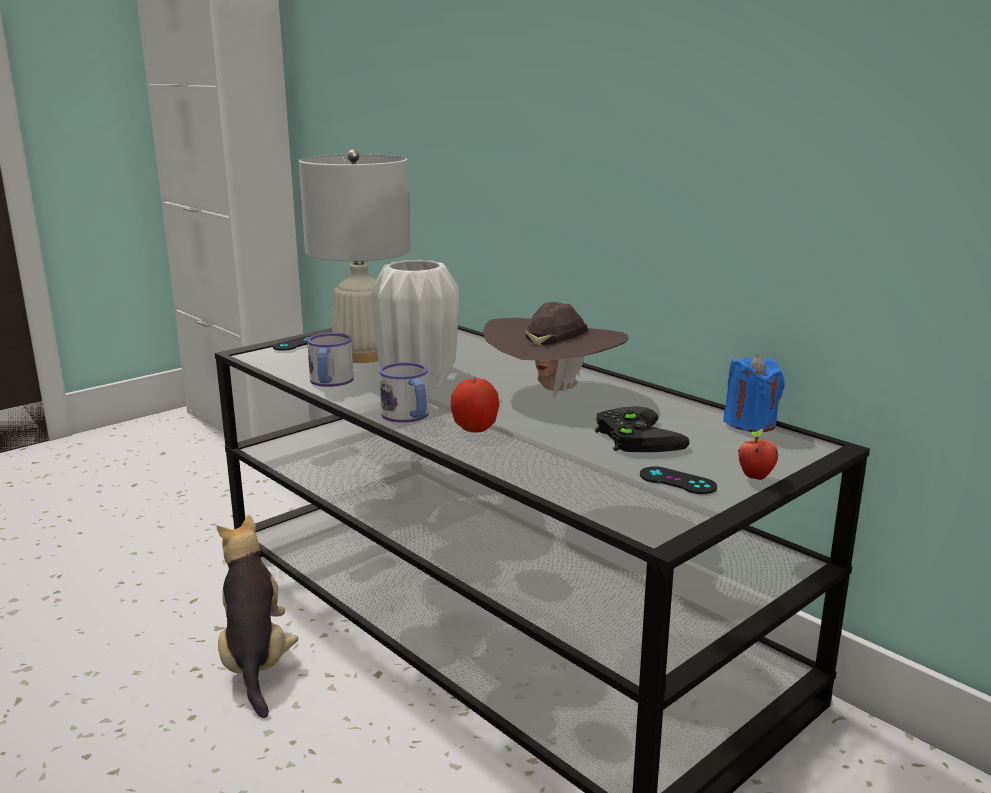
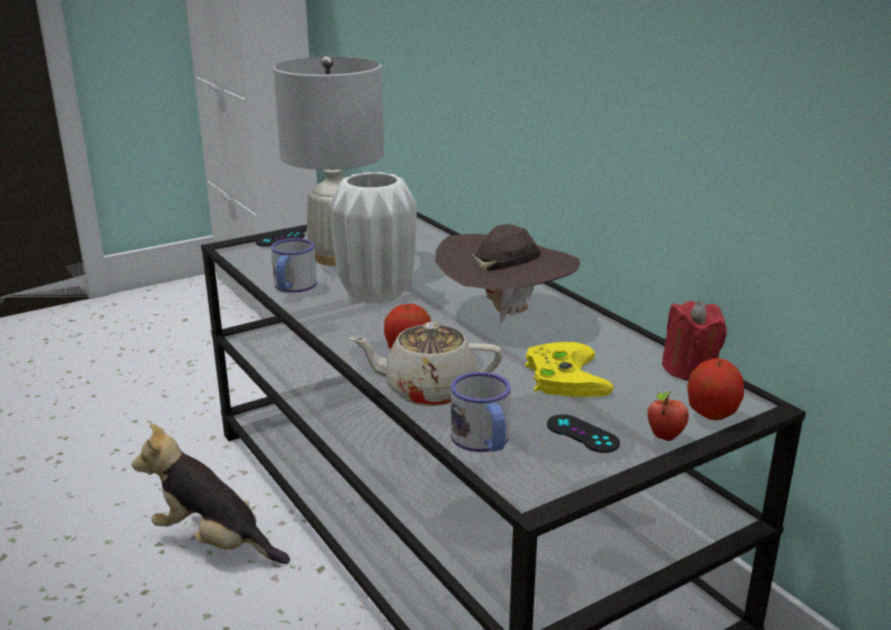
camera: 10 degrees right, 5 degrees up
plush toy [217,515,298,718] -> plush toy turned 60 degrees counterclockwise [132,423,290,564]
mug [379,362,429,423] -> mug moved to [451,372,511,452]
black game controller [595,406,689,452] -> yellow game controller [525,342,614,397]
blue candle [723,354,784,432] -> red candle [662,300,727,381]
none -> beige teapot [349,322,503,406]
none -> apple [687,358,744,420]

